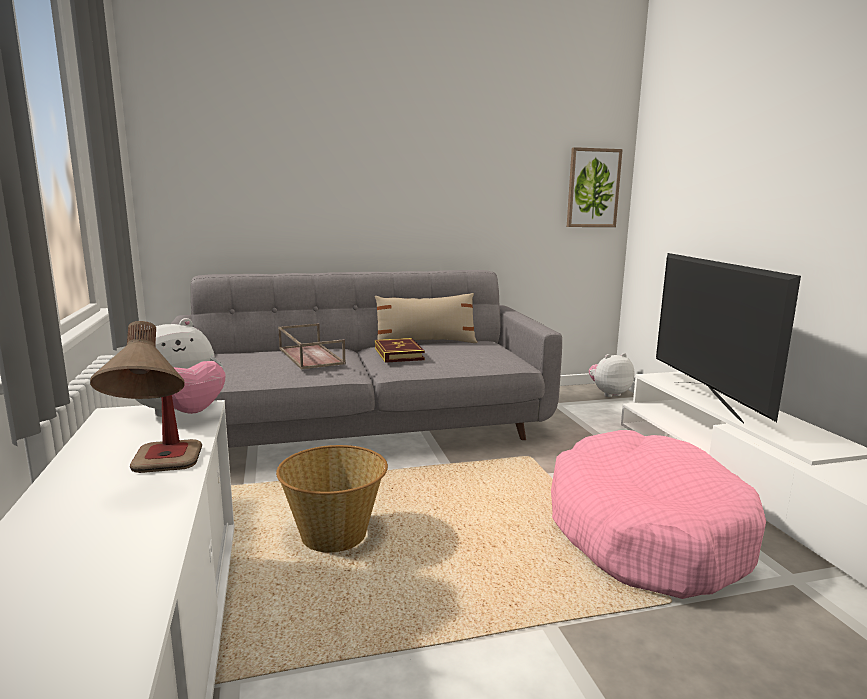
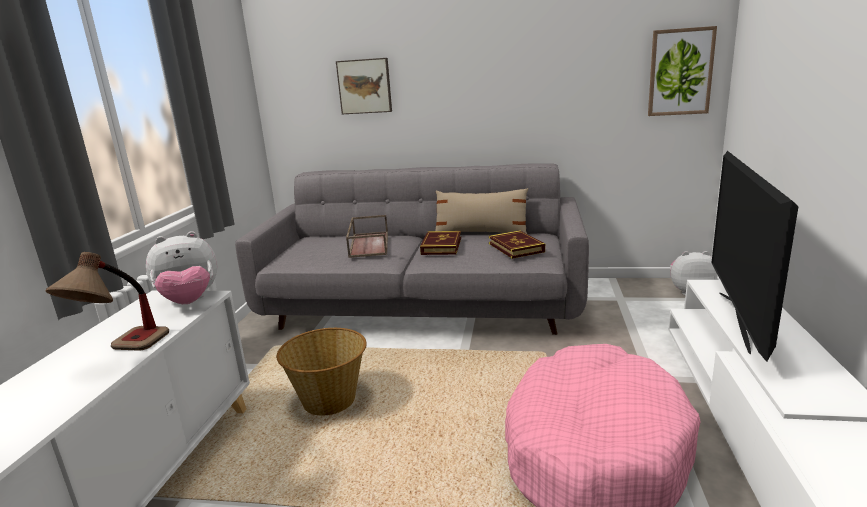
camera: 25 degrees right, 5 degrees up
none -> picture [336,58,392,114]
none -> book [489,230,545,259]

